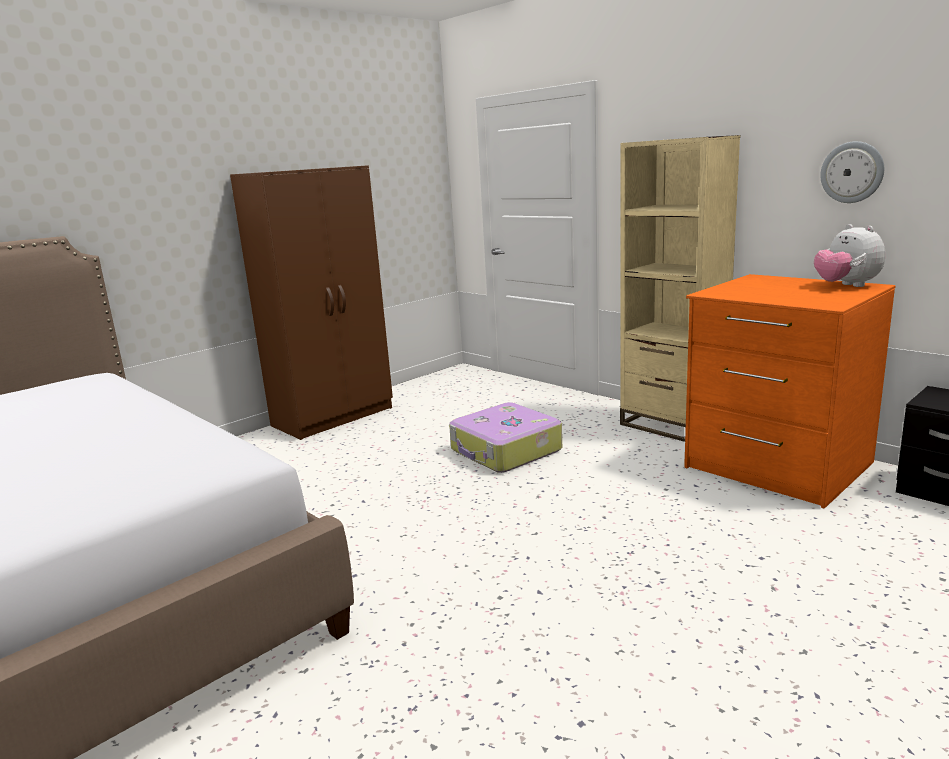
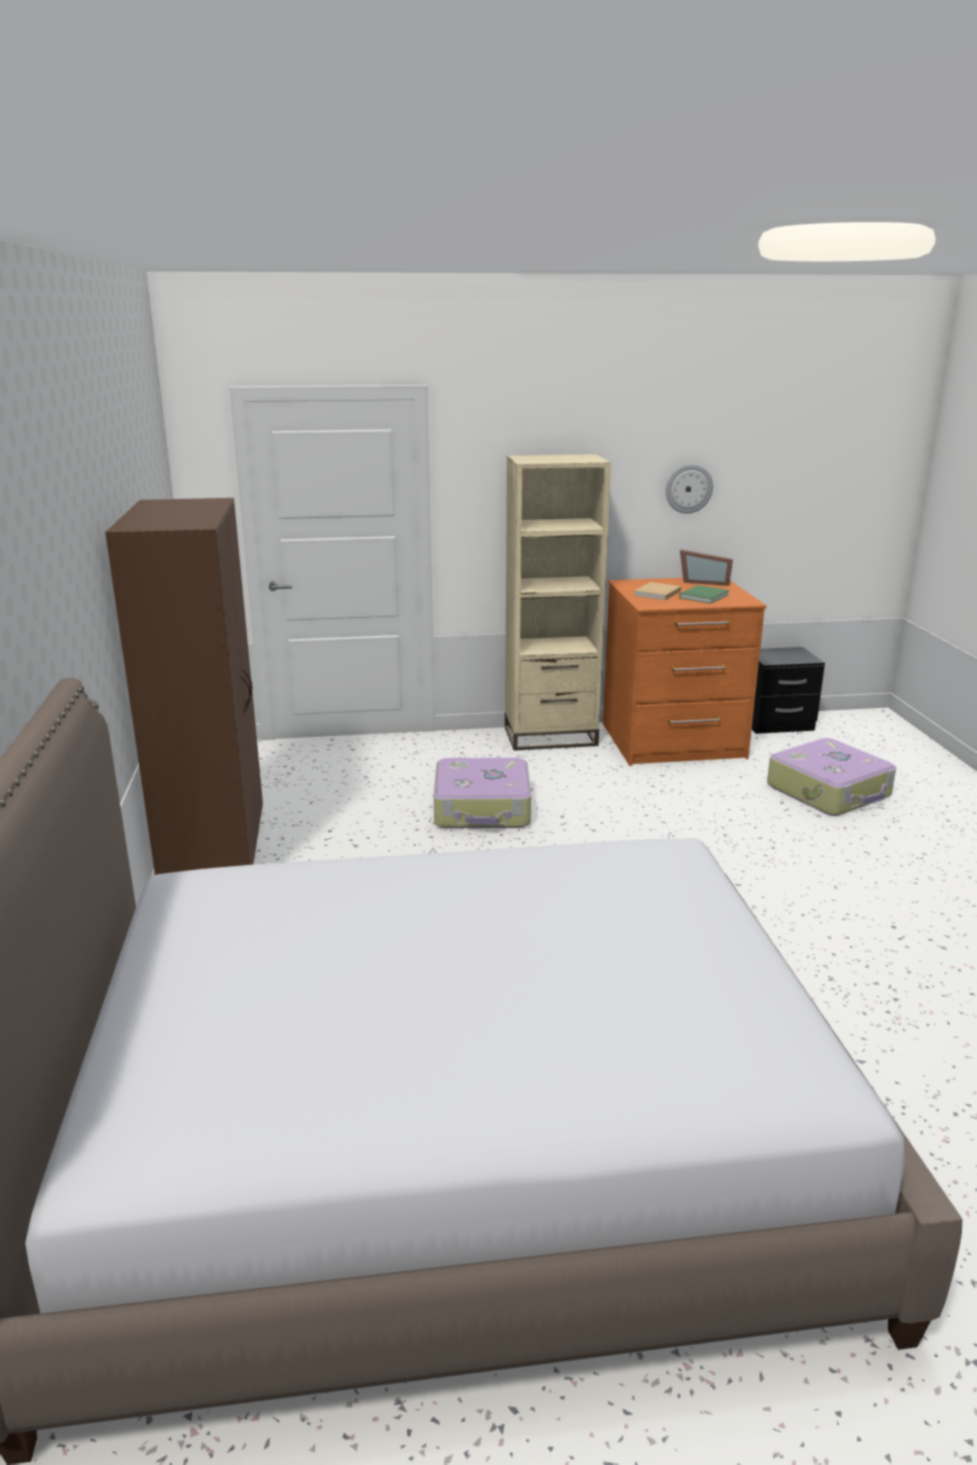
camera: 55 degrees left, 5 degrees up
plush toy [814,224,885,287] -> picture frame [680,549,733,586]
none -> beige book [634,582,681,600]
none -> green book [679,585,729,604]
none -> suitcase [767,738,896,816]

